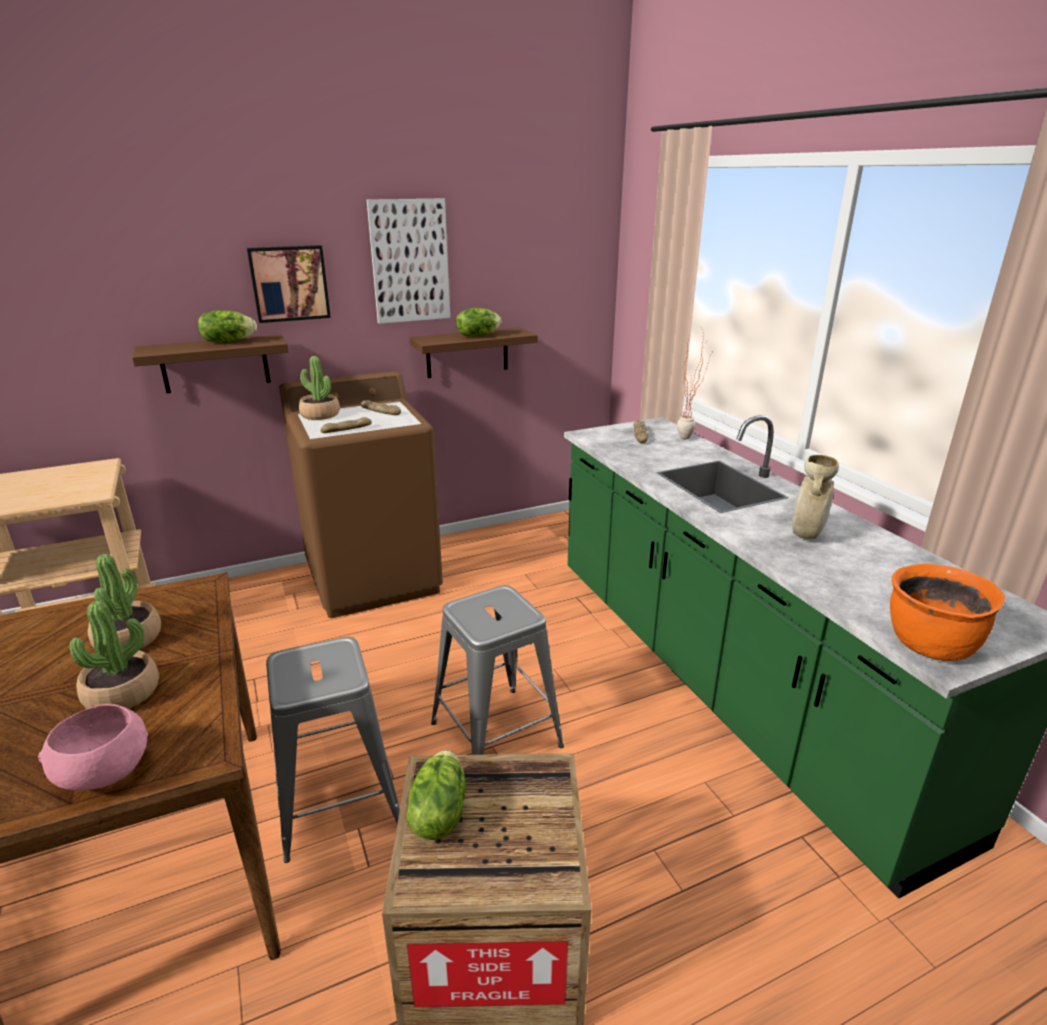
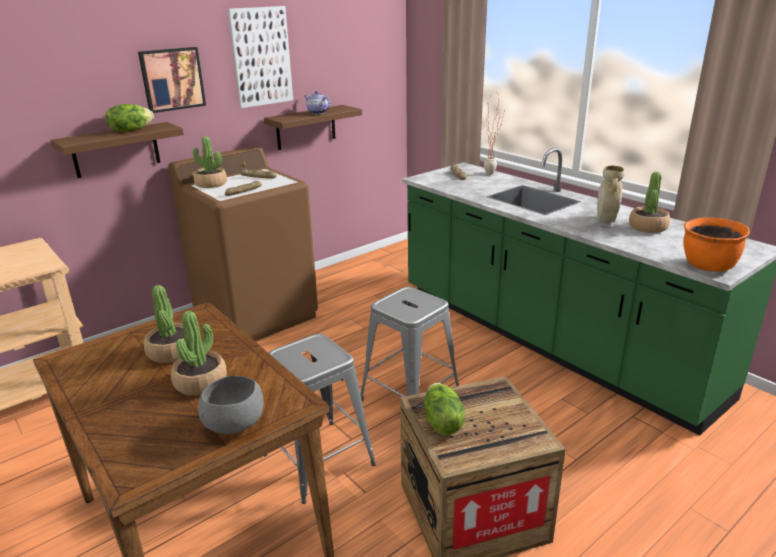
camera: 15 degrees left, 0 degrees up
pink bowl [38,704,148,790] -> grey bowl [198,376,264,434]
lettuce [456,308,501,337] -> teapot [304,91,331,114]
none -> potted plant [629,172,670,233]

